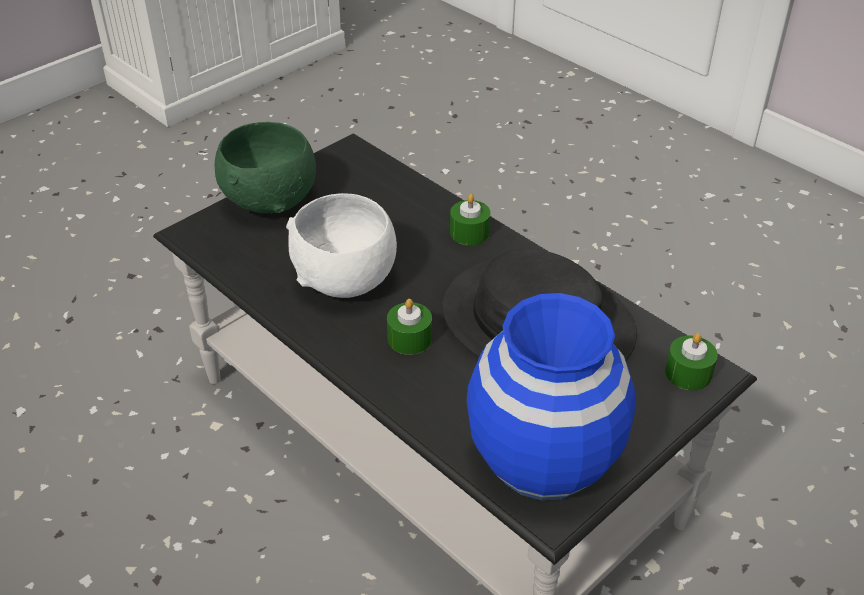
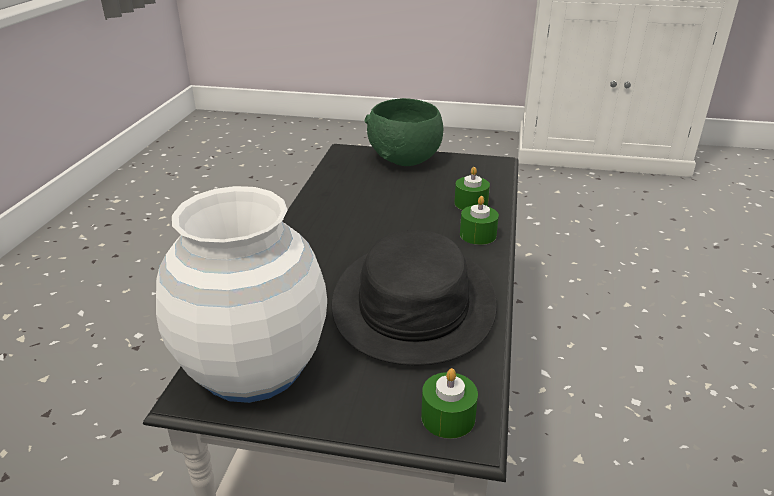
camera: 55 degrees right, 10 degrees down
white bowl [286,193,397,298] -> none
green candle [387,299,432,355] -> green candle moved to [454,167,490,210]
blue vase [467,293,636,500] -> white vase [156,186,327,403]

